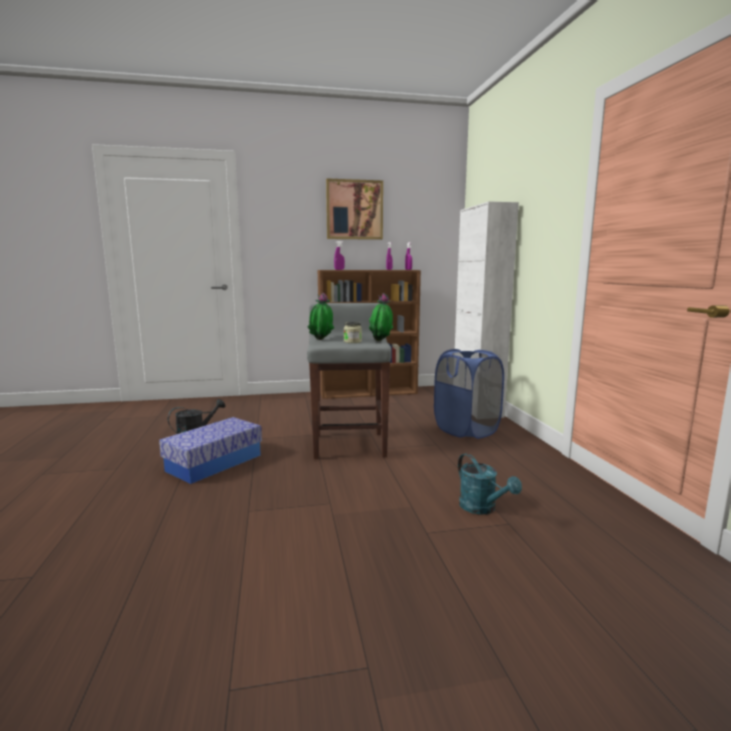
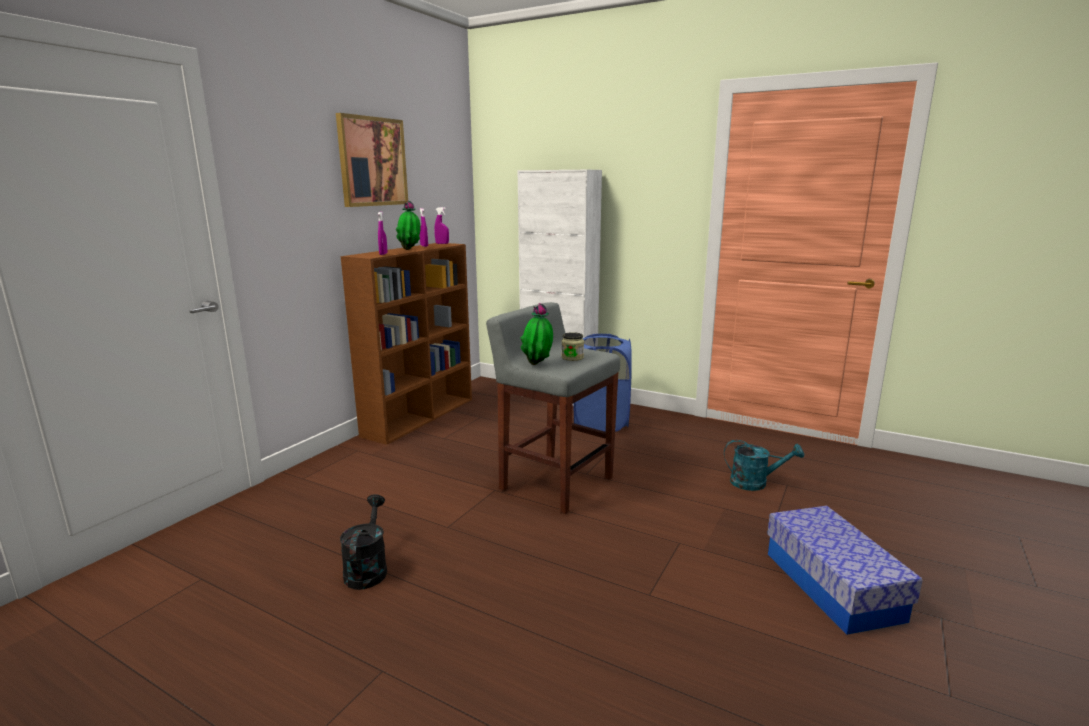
camera: 50 degrees left, 5 degrees up
storage box [159,417,262,484] -> storage box moved to [767,506,923,635]
potted plant [369,293,393,341] -> potted plant moved to [396,201,421,250]

